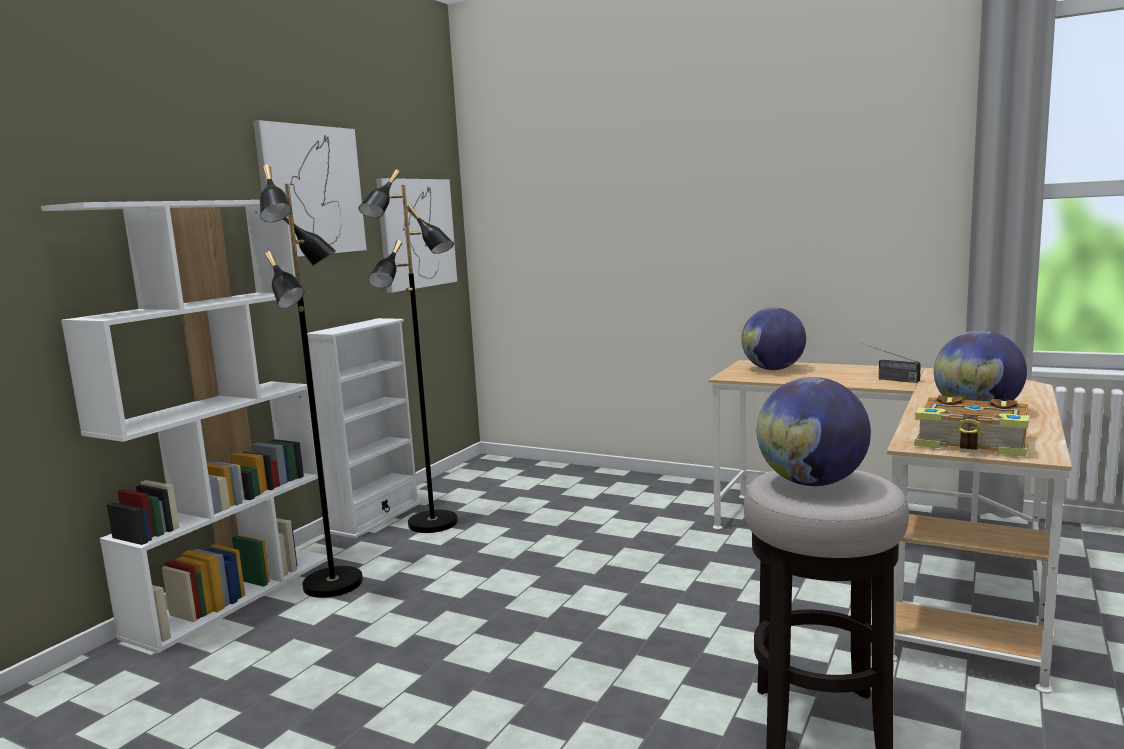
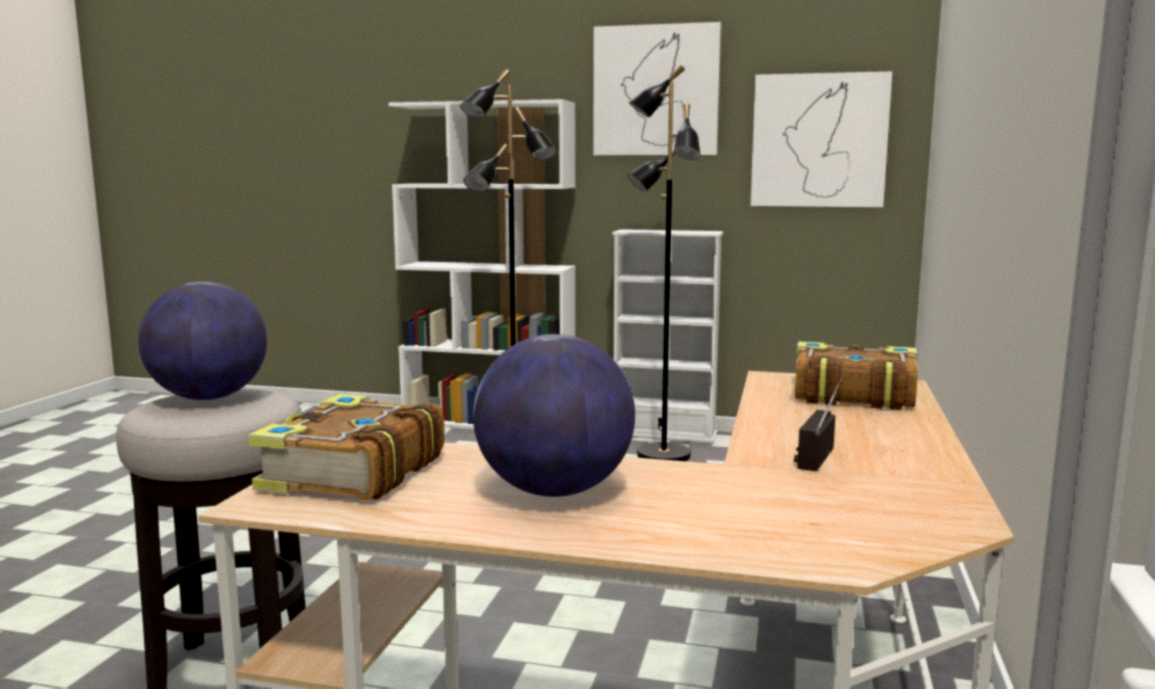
camera: 75 degrees right, 0 degrees up
globe [741,307,806,370] -> book [795,341,918,410]

